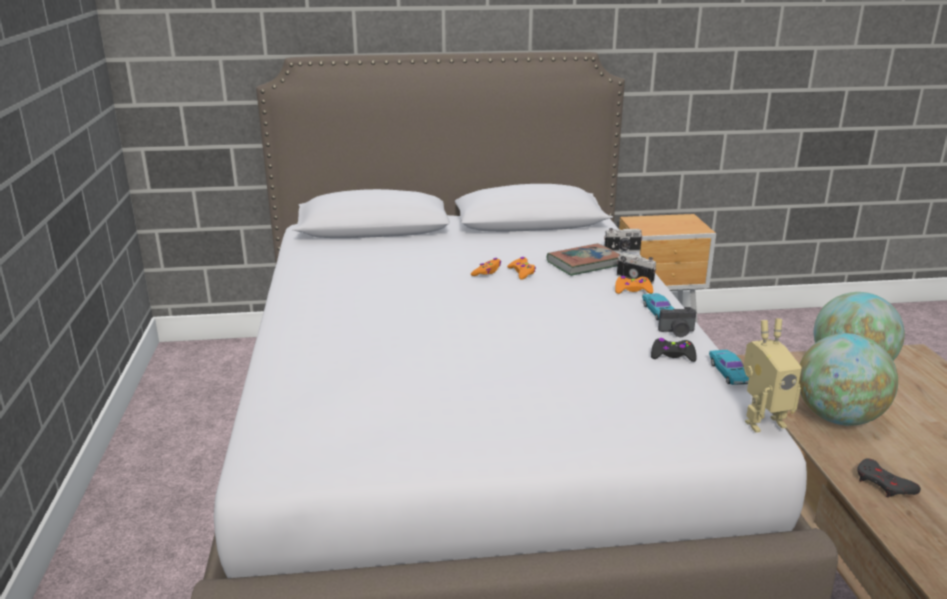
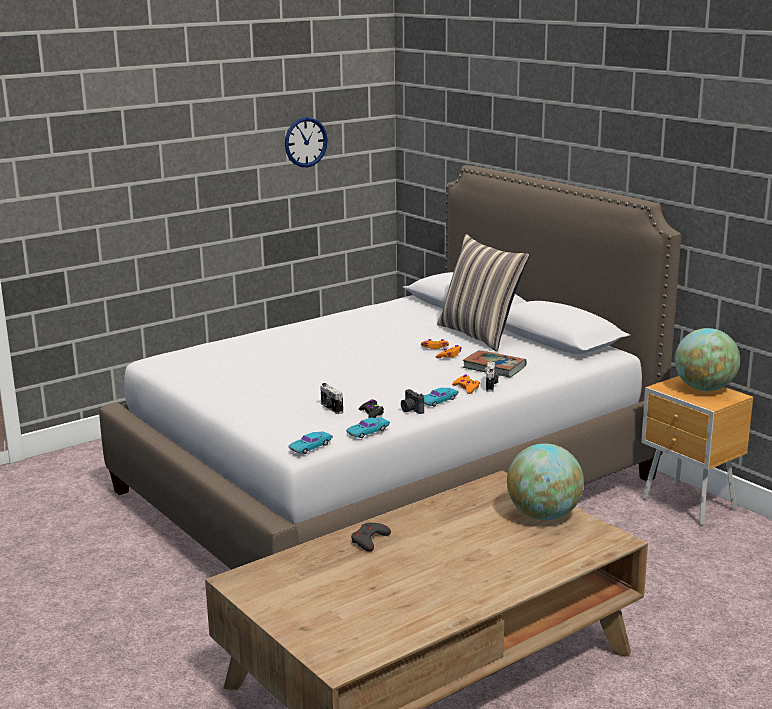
camera: 60 degrees right, 5 degrees down
camera [604,228,643,252] -> camera moved to [320,383,343,414]
toy robot [743,319,802,433] -> turquoise toy car [289,431,332,454]
globe [799,333,898,426] -> globe moved to [675,328,740,391]
none -> wall clock [285,117,328,167]
none -> pillow [437,234,529,351]

